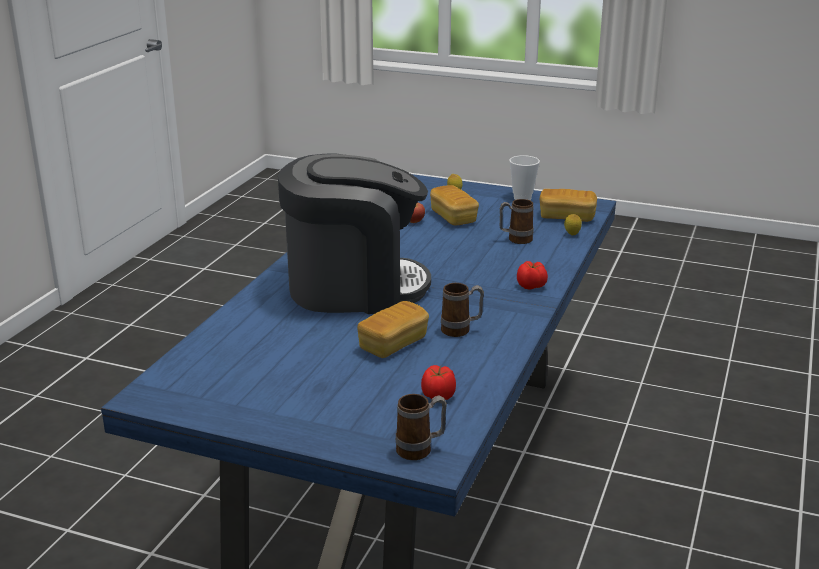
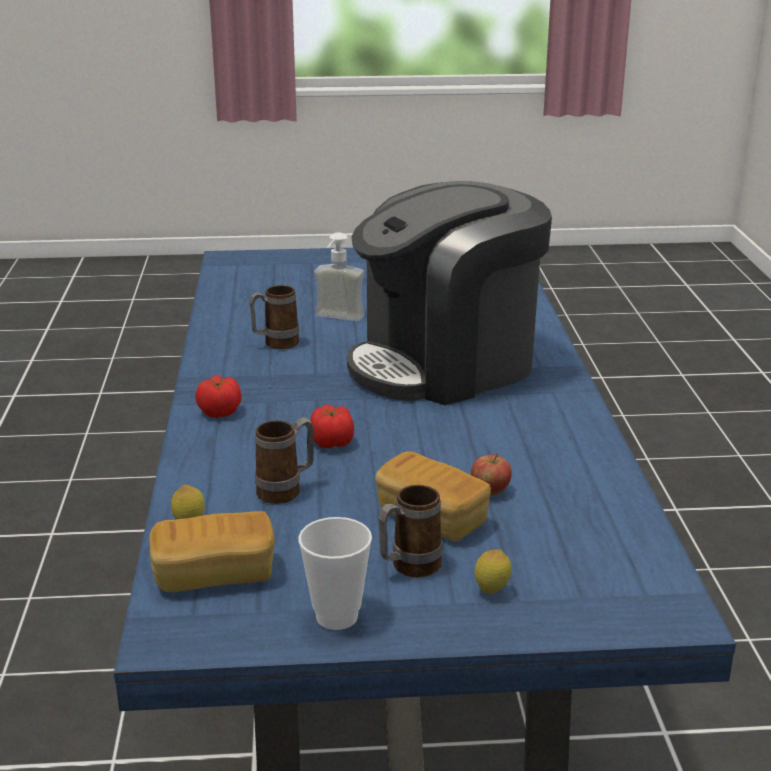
camera: 155 degrees right, 0 degrees up
bread [357,301,429,358] -> soap dispenser [314,232,365,321]
mug [396,394,447,460] -> mug moved to [378,485,442,578]
tomato [421,365,456,400] -> tomato moved to [310,404,354,448]

